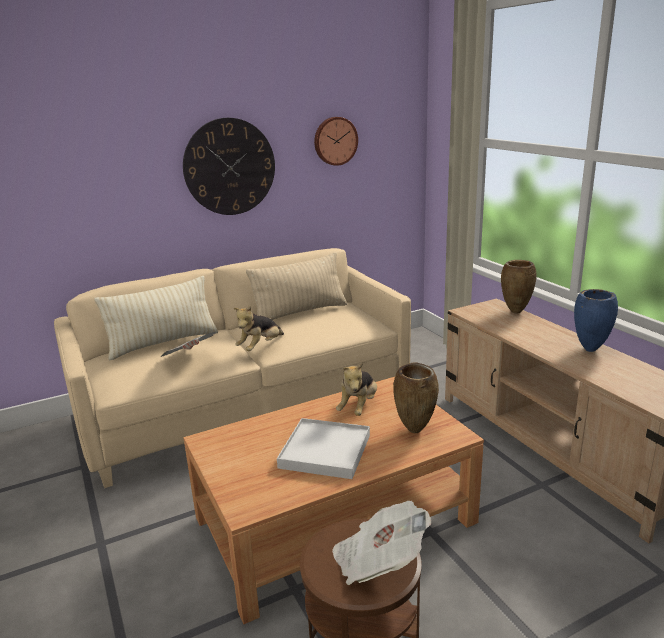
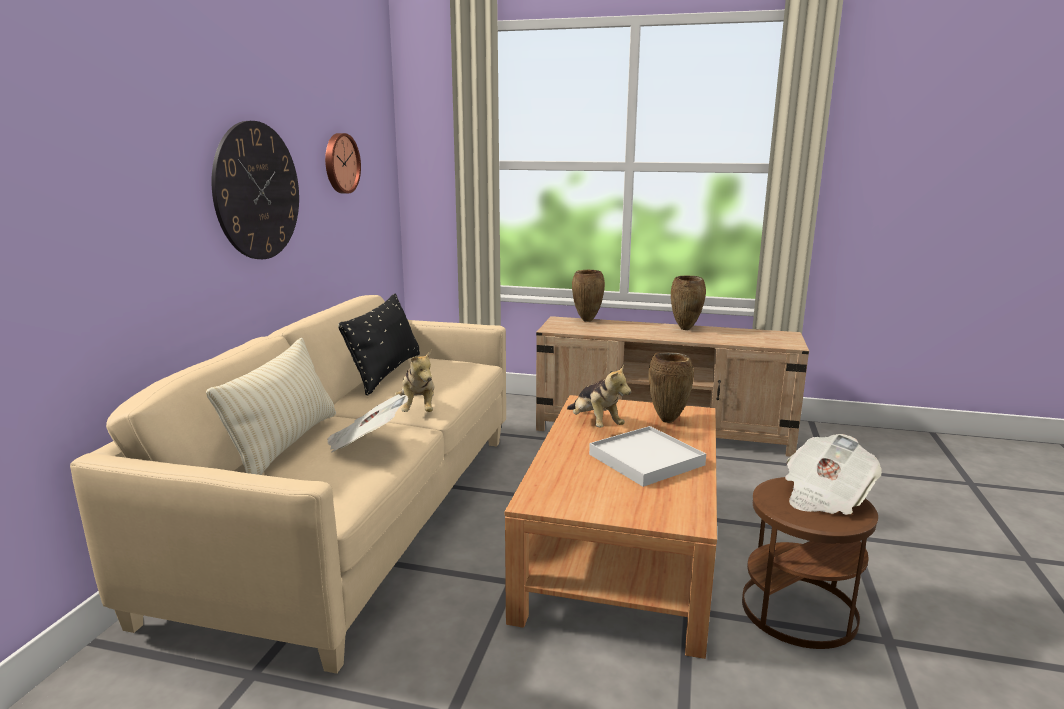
camera: 50 degrees left, 5 degrees down
beige pillow [246,252,347,320] -> black pillow [338,293,420,396]
blue vase [574,289,618,352] -> brown vase [671,276,706,330]

